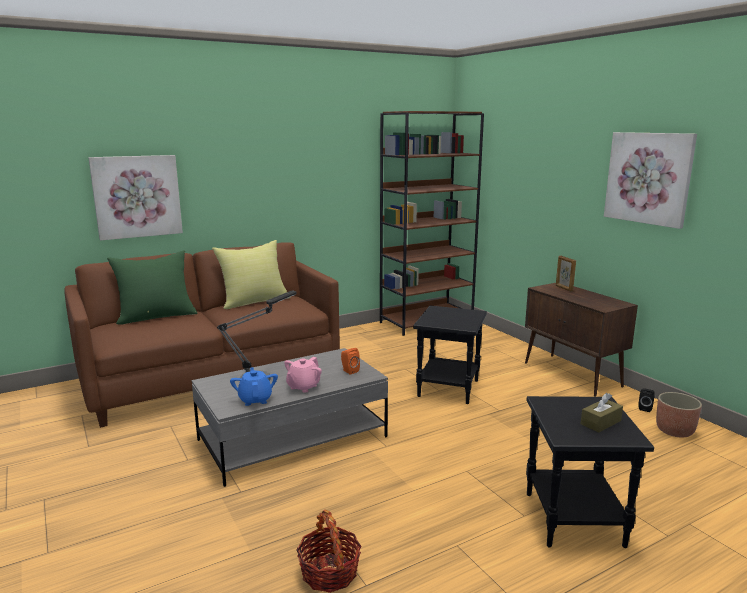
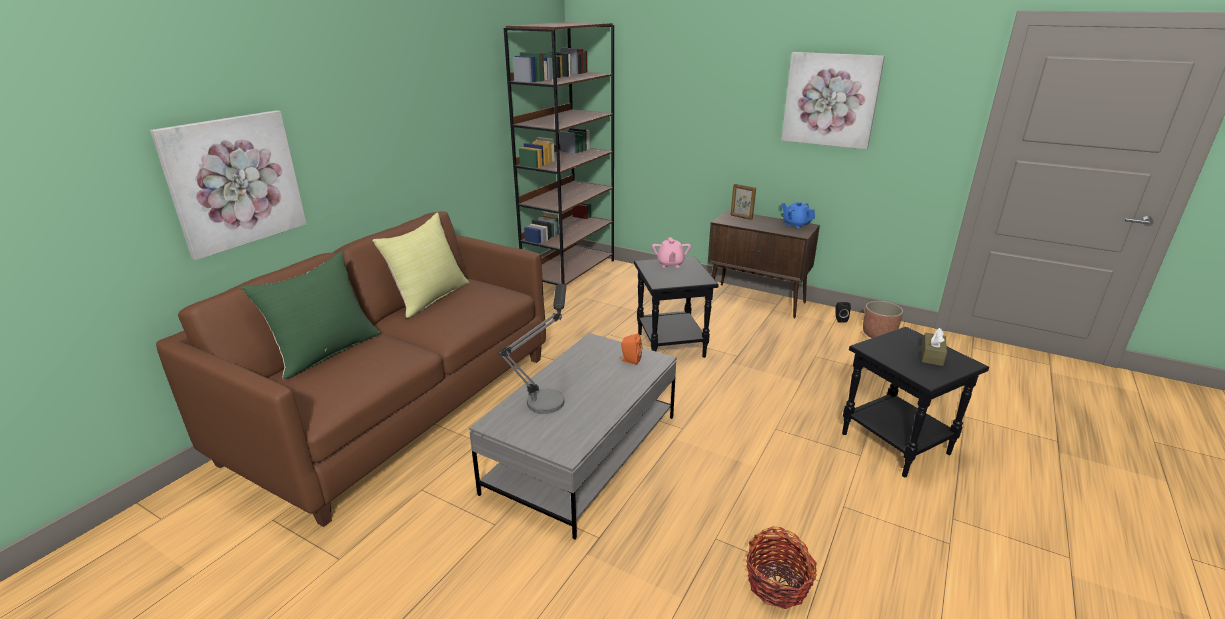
camera: 30 degrees left, 10 degrees up
blue teapot [230,367,278,406] -> blue teapot moved to [781,202,815,228]
pink teapot [284,357,322,393] -> pink teapot moved to [652,238,691,268]

